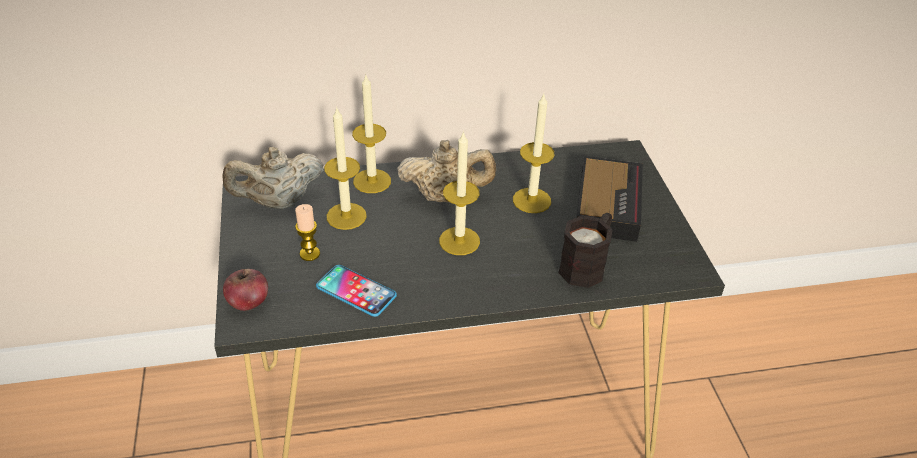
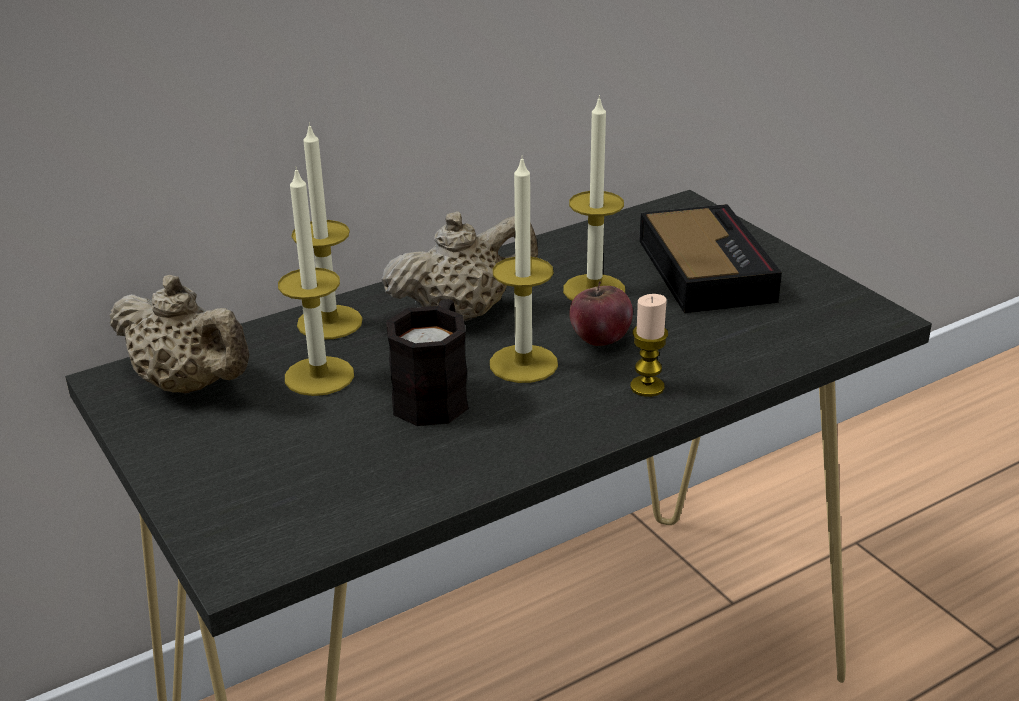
camera: 20 degrees left, 10 degrees down
beige teapot [222,147,324,209] -> beige teapot turned 105 degrees counterclockwise [109,275,249,394]
apple [223,269,268,311] -> apple moved to [569,281,633,346]
candle [295,204,320,261] -> candle moved to [630,294,668,397]
phone [316,265,397,317] -> none
black mug [558,213,613,288] -> black mug moved to [386,299,469,426]

